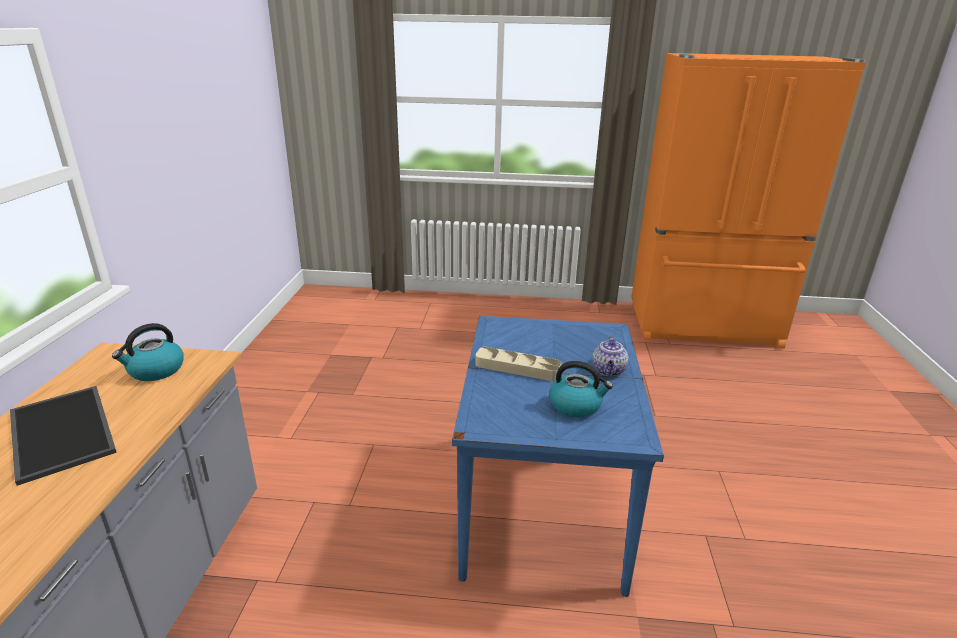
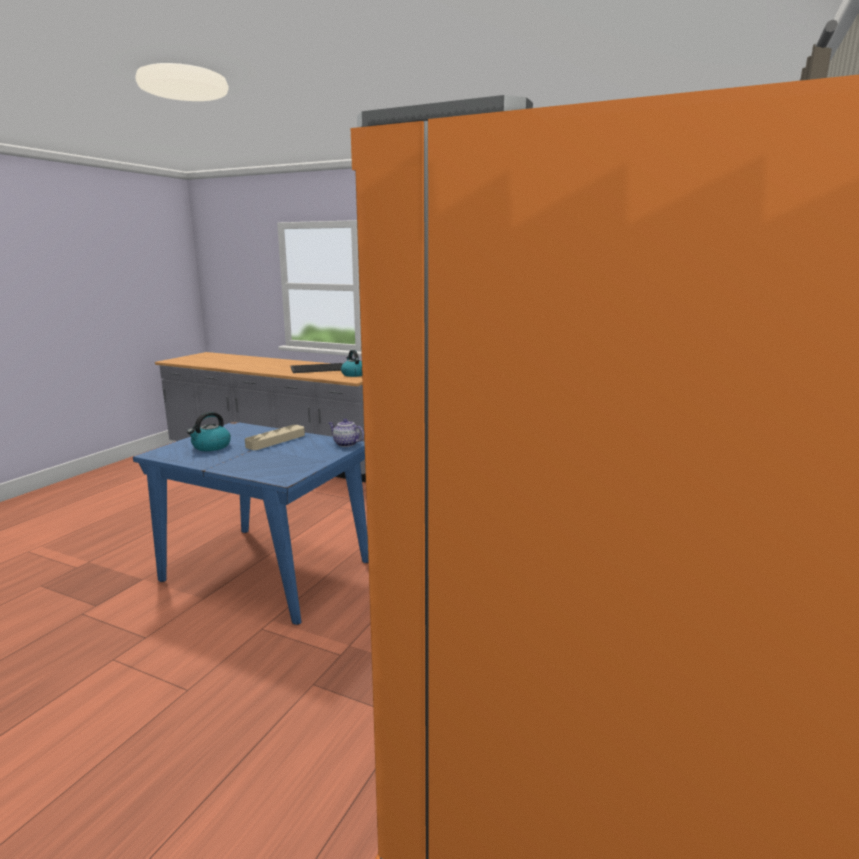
camera: 110 degrees right, 10 degrees down
teapot [592,336,629,376] -> teapot moved to [329,419,364,447]

